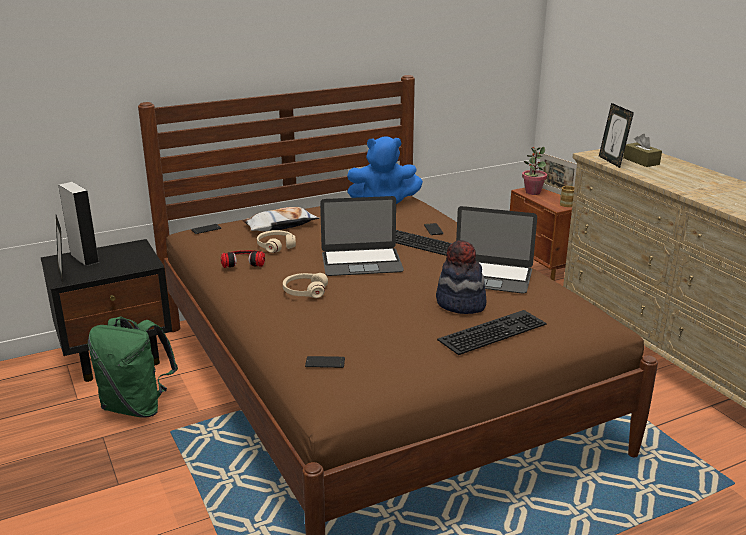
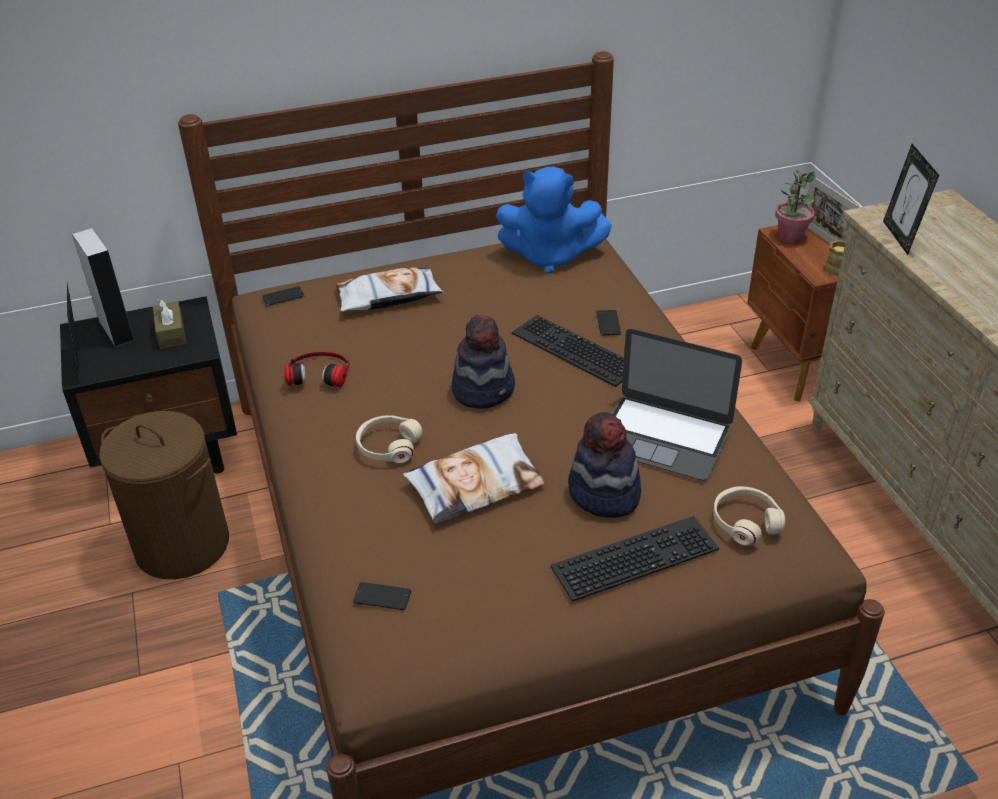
camera: 10 degrees right, 15 degrees up
green backpack [88,316,178,418] -> brown laundry basket [99,411,229,579]
beige headphones [257,230,296,253] -> beige headphones moved to [713,486,785,546]
laptop [320,196,404,276] -> hat [451,315,515,409]
brown tissue box [623,134,662,167] -> brown tissue box moved to [153,299,186,349]
none -> pillow [403,433,546,524]

